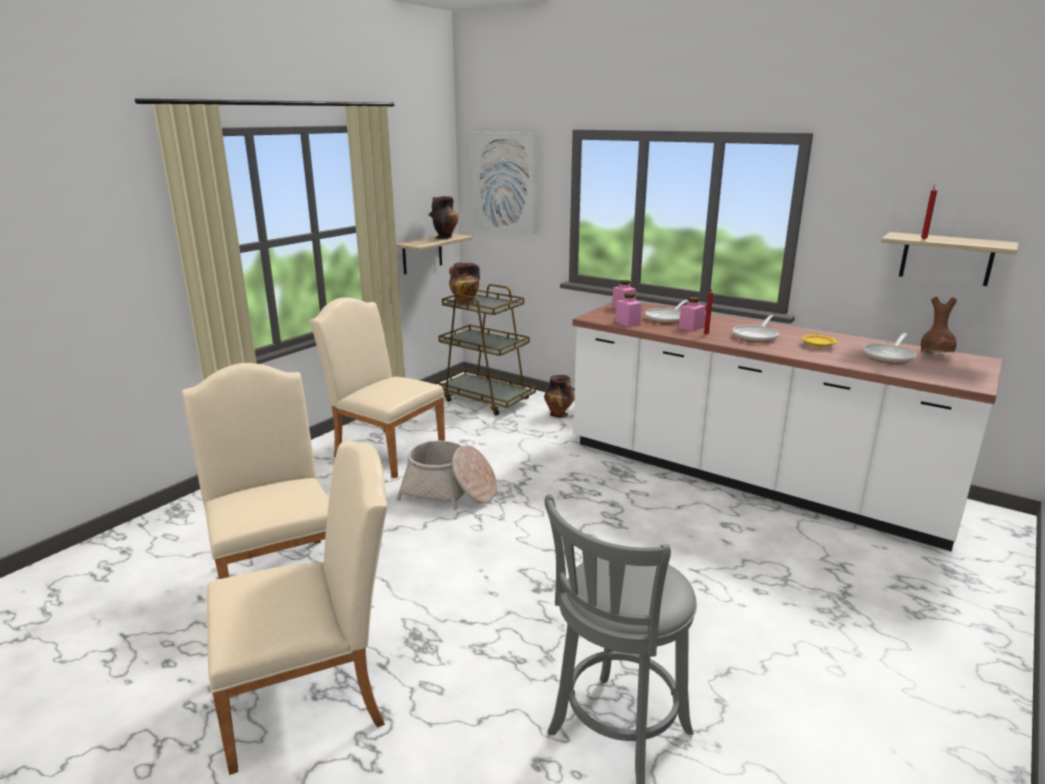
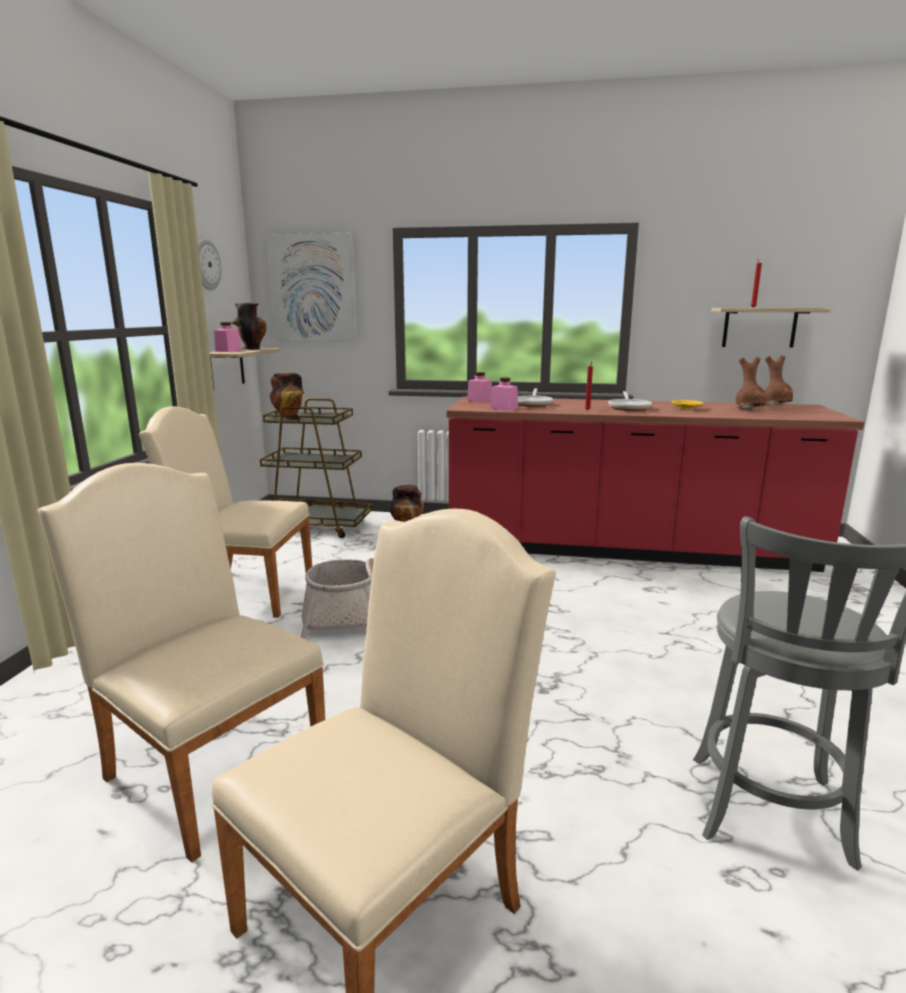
camera: 25 degrees left, 5 degrees down
white counter [573,302,1003,551] -> red counter [446,396,865,572]
pink jar [678,297,706,332] -> pink jar moved to [214,322,241,352]
frying pan [863,333,916,364] -> brown vase [736,357,766,409]
none -> wall clock [198,239,222,290]

